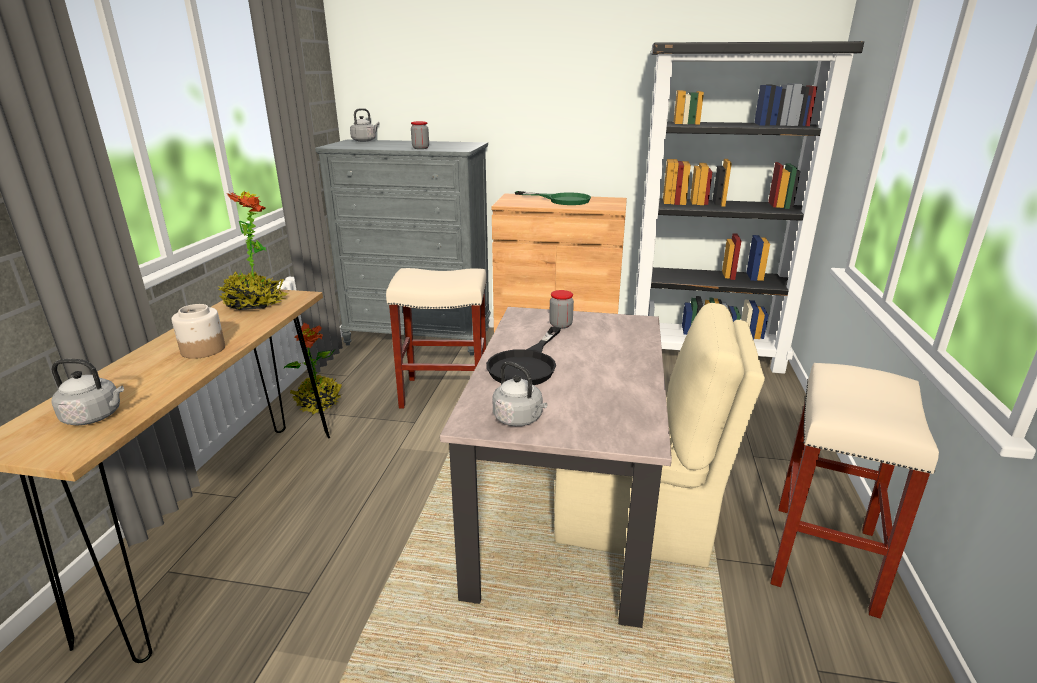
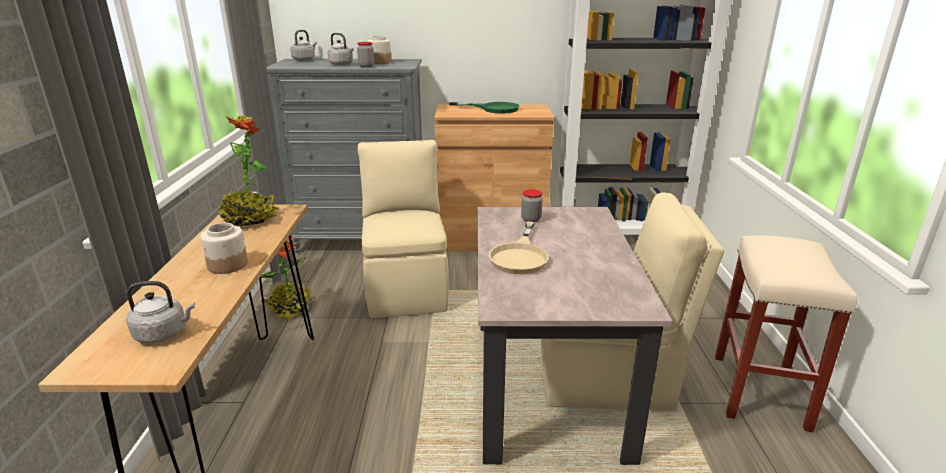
camera: 10 degrees left, 0 degrees up
beige stool [386,268,486,408] -> beige chair [357,140,449,318]
black frying pan [486,327,561,385] -> beige frying pan [489,221,549,274]
grey kettle [492,361,547,426] -> grey kettle moved to [328,33,354,65]
none -> jar [367,36,391,64]

